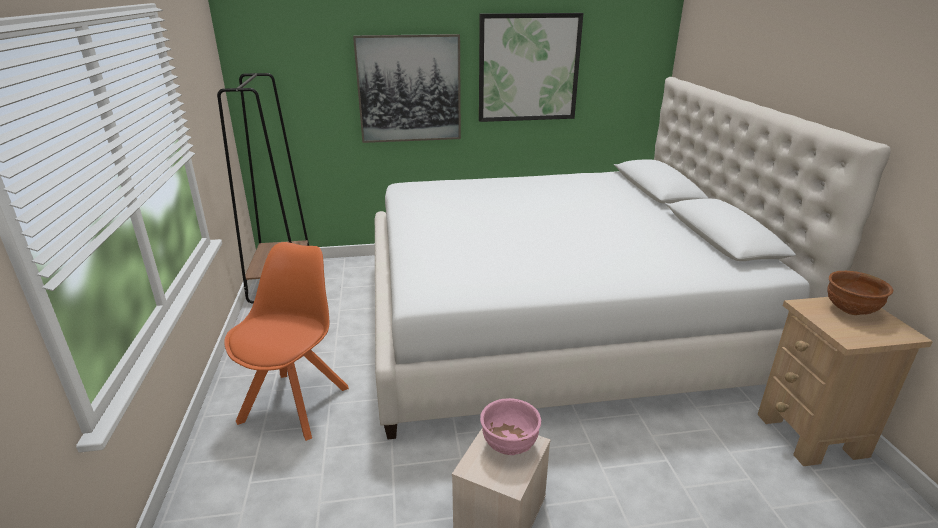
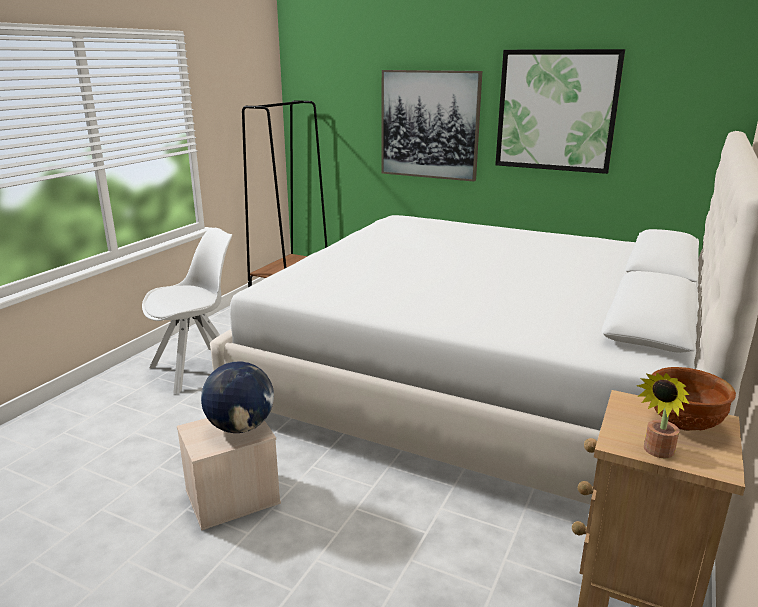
camera: 35 degrees right, 5 degrees down
orange chair [224,242,349,441] -> white chair [142,228,232,393]
pink bowl [480,398,541,455] -> globe [201,361,274,433]
none -> potted plant [637,373,689,458]

